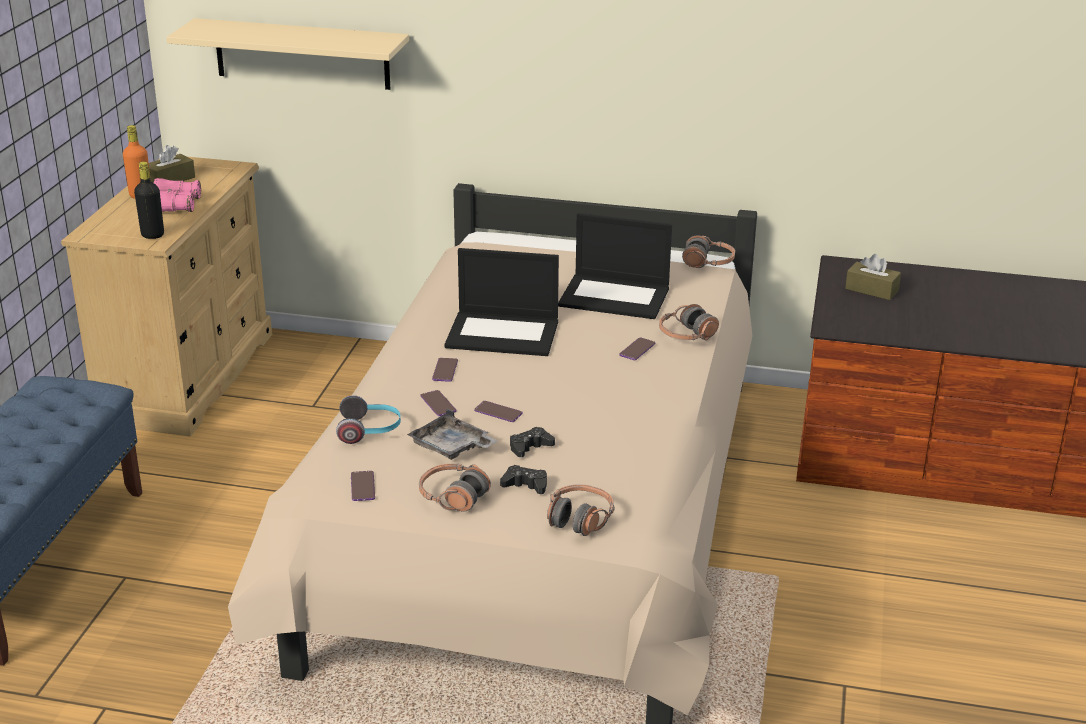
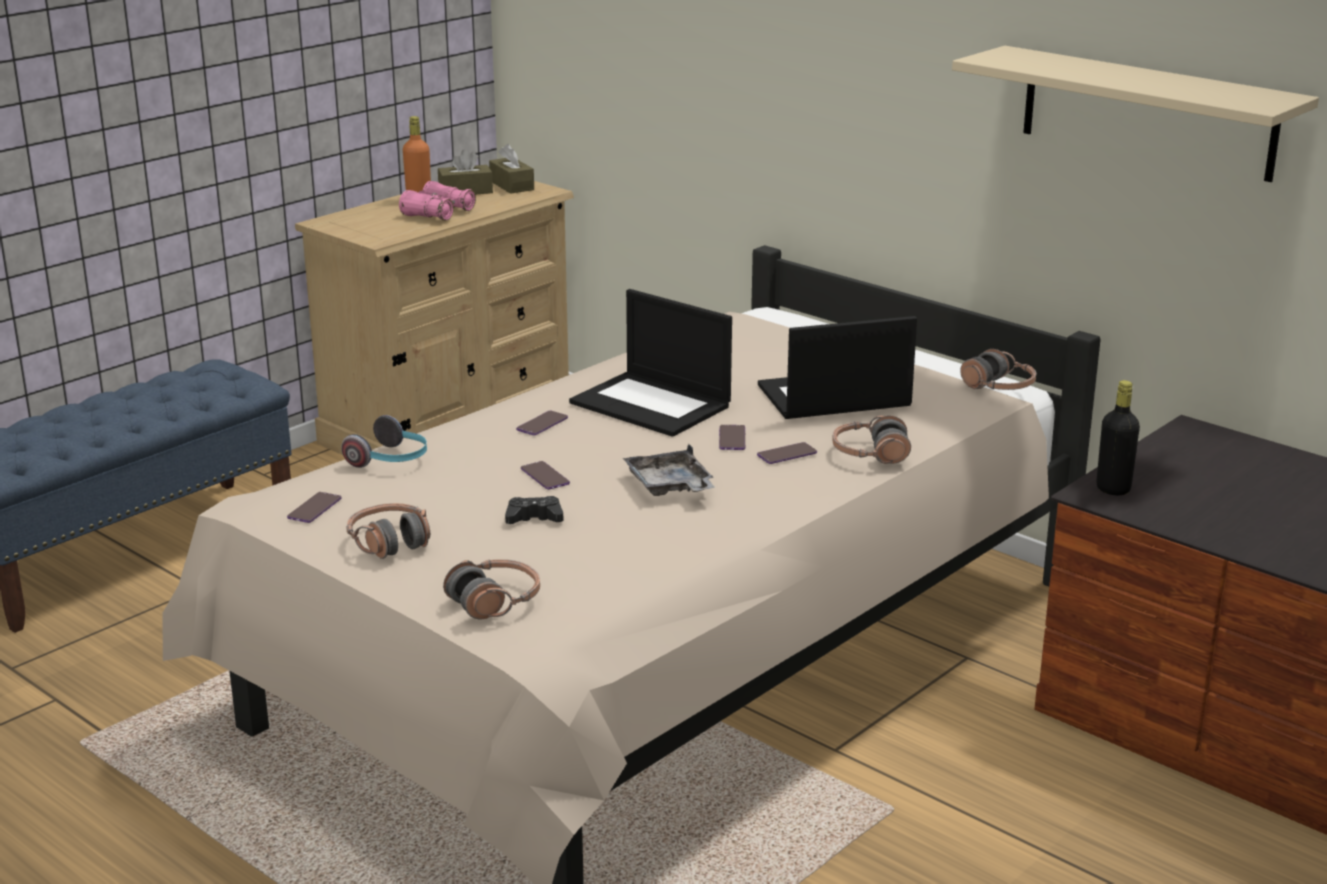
camera: 30 degrees right, 5 degrees down
black bottle [134,162,164,239] -> black bottle moved to [1096,380,1140,495]
beige shelf [166,18,409,90] -> beige shelf moved to [952,46,1319,182]
grey tray [407,409,497,460] -> grey tray moved to [623,444,714,496]
phone [420,390,456,416] -> phone moved to [719,425,746,450]
black game controller [500,465,547,494] -> none
laptop [558,213,672,319] -> laptop turned 120 degrees clockwise [758,316,917,419]
brown tissue box [845,254,901,300] -> brown tissue box moved to [489,144,534,194]

